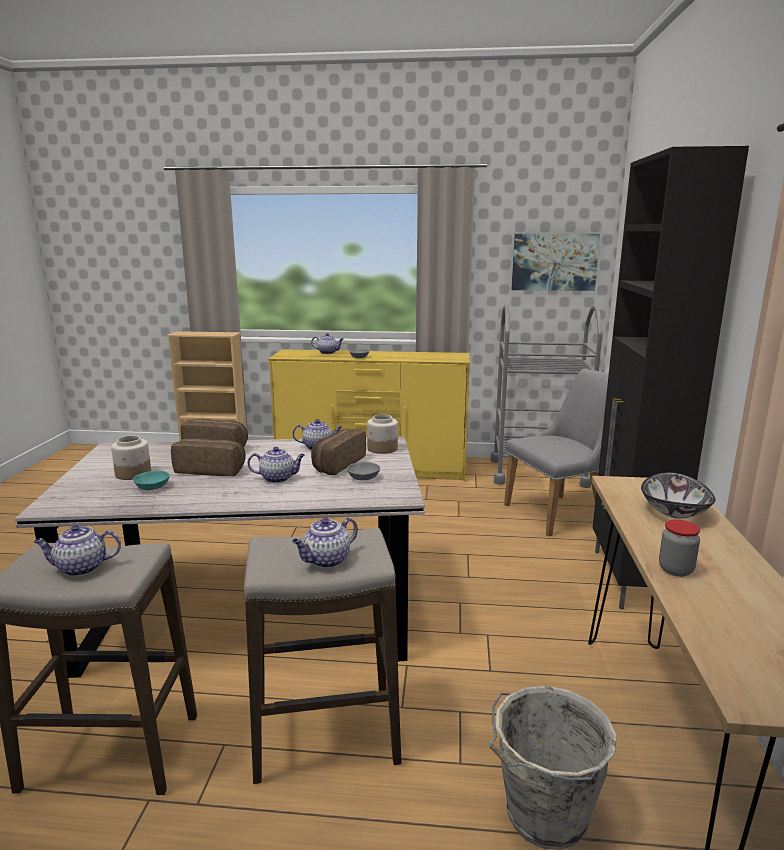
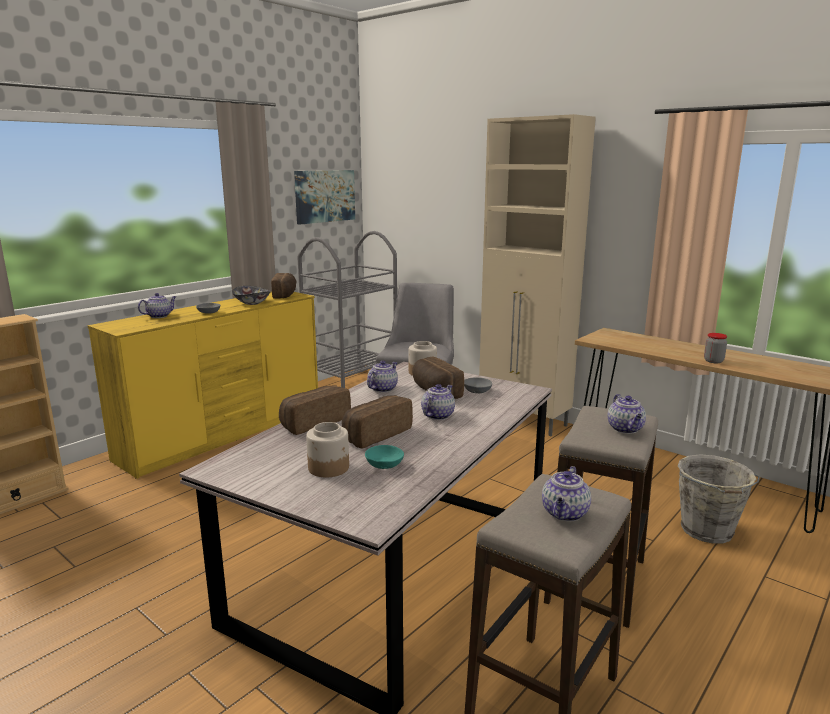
camera: 55 degrees left, 0 degrees up
black cabinet [593,146,749,609] -> beige cabinet [479,114,596,436]
bowl [641,473,715,519] -> bowl moved to [232,286,271,305]
none -> bread [271,273,297,299]

